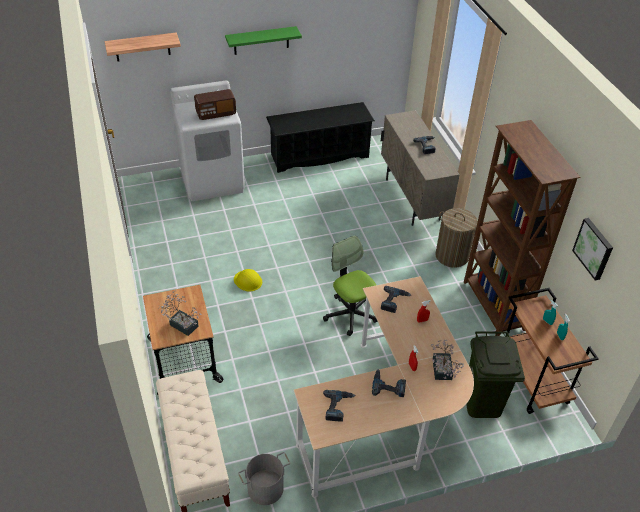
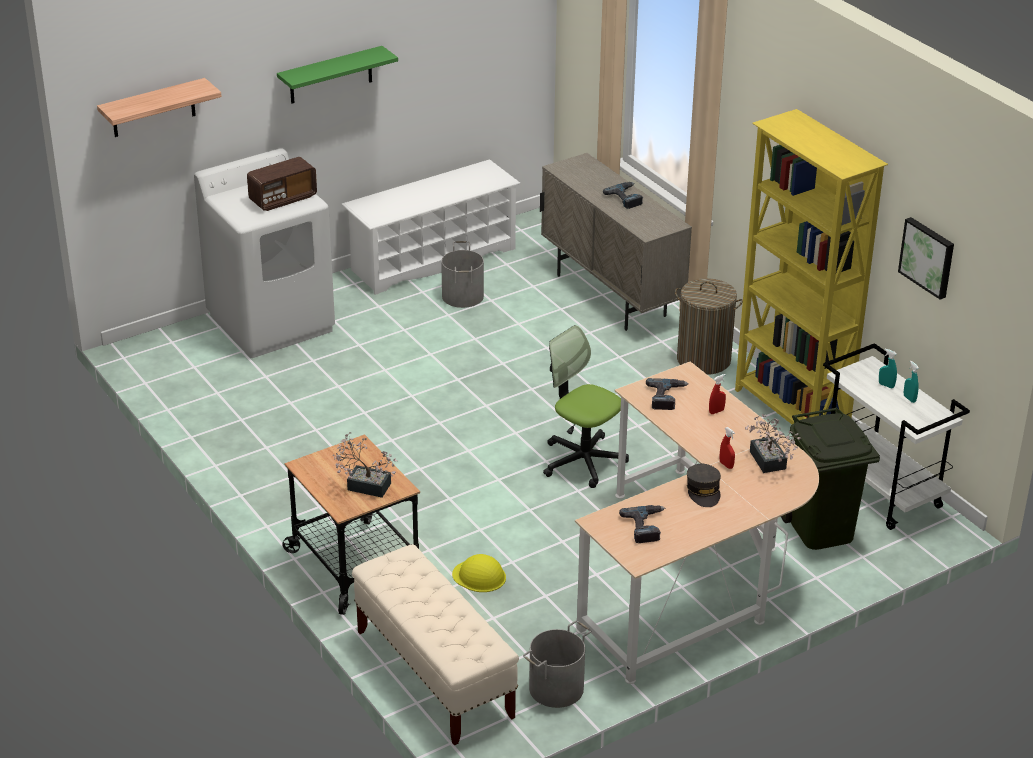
camera: 15 degrees left, 10 degrees down
yellow hard hat [234,269,262,291] -> yellow hard hat moved to [452,554,506,592]
black shoe rack [266,102,375,173] -> white shoe rack [341,159,520,295]
power drill [372,369,406,397] -> grey cap [687,464,721,507]
brown bookcase [464,120,580,336] -> yellow bookcase [735,109,888,424]
brown cart [503,288,599,414] -> white cart [823,343,970,530]
none -> grey bucket [441,241,484,308]

